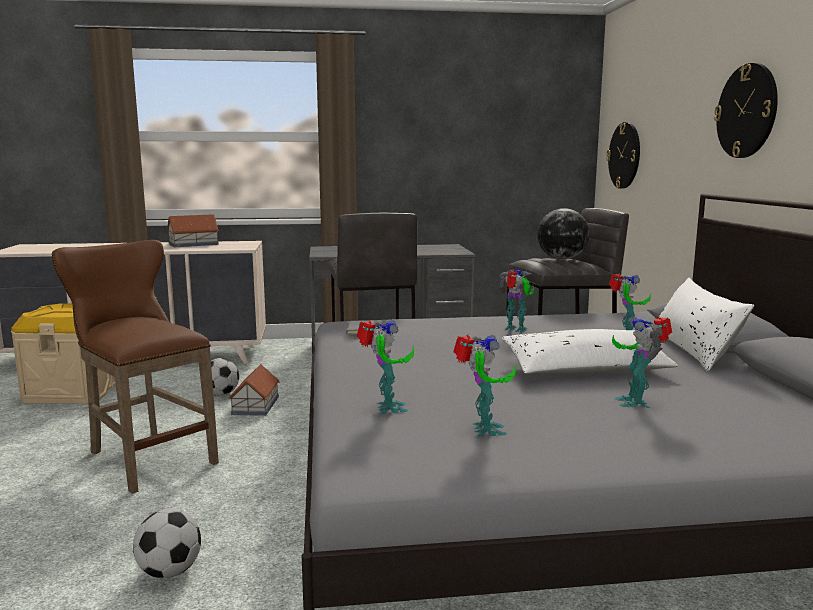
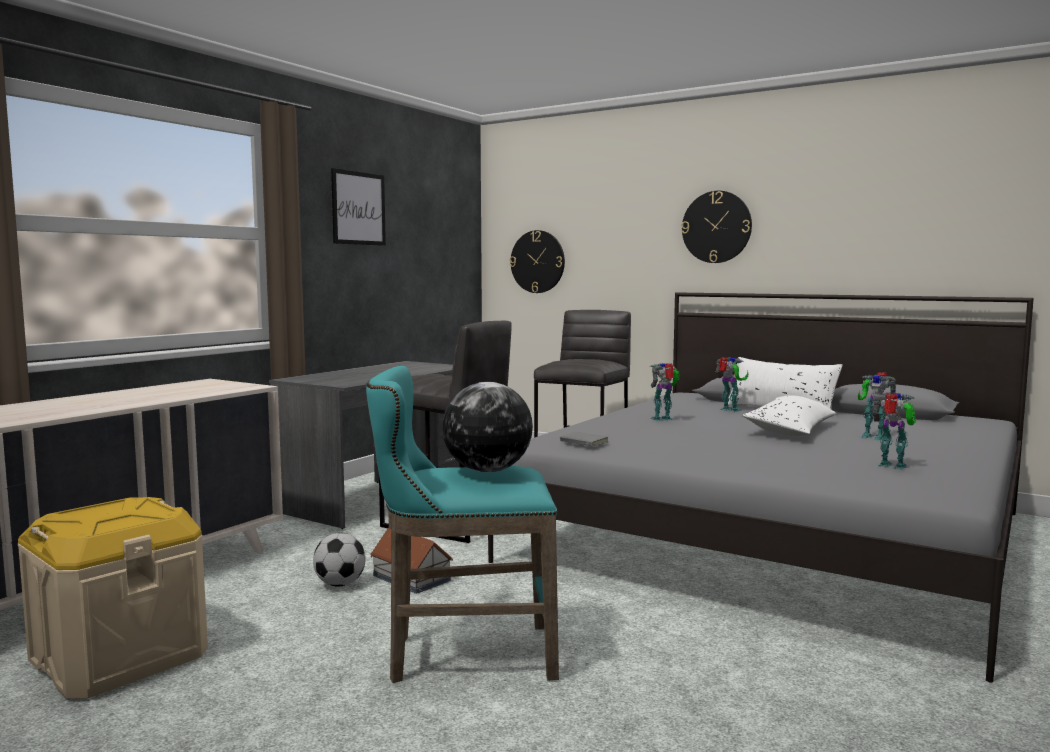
camera: 50 degrees left, 5 degrees down
brown stool [52,240,219,494] -> turquoise stool [366,366,559,683]
football [133,508,201,578] -> none
toy house [167,214,219,247] -> none
toy robot [357,320,414,414] -> none
globe [537,208,590,260] -> globe moved to [442,382,533,472]
none -> picture [331,168,386,246]

